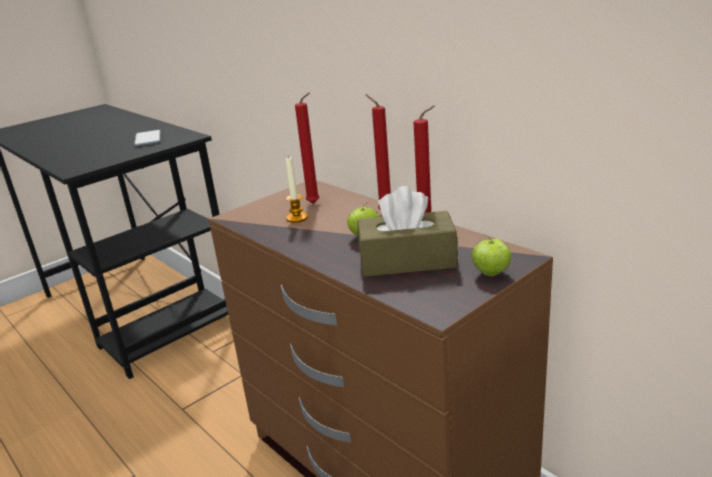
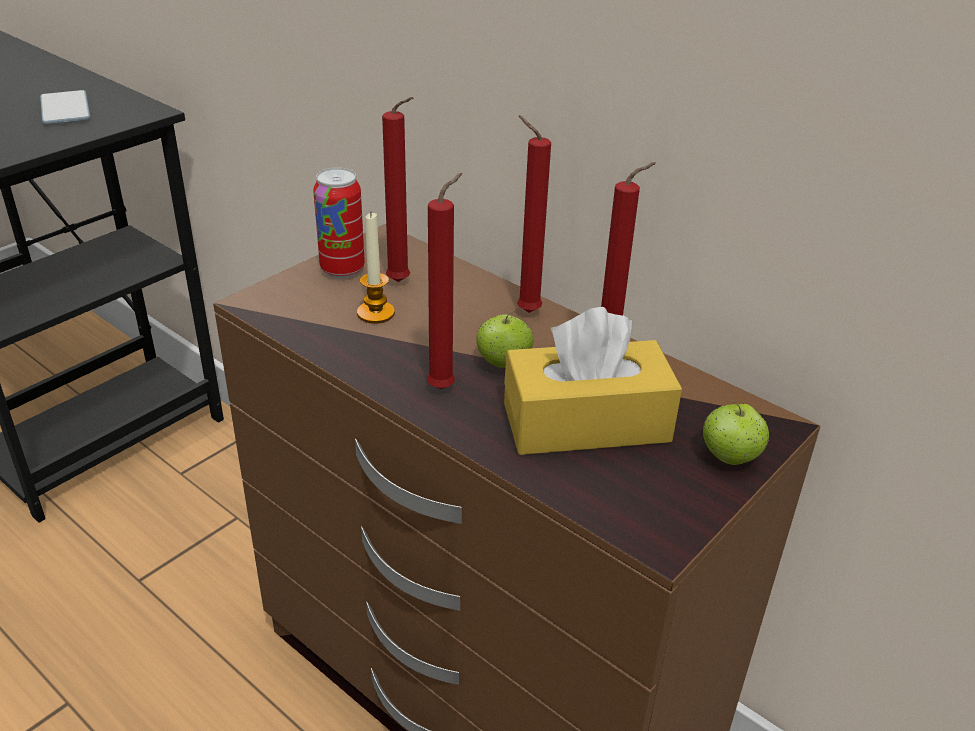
camera: 10 degrees left, 10 degrees up
brown tissue box [358,186,457,277] -> yellow tissue box [504,307,682,455]
none -> can [313,167,365,278]
none -> red candle [427,173,462,389]

